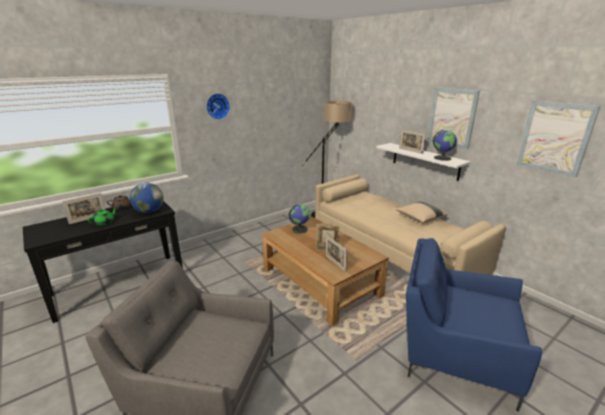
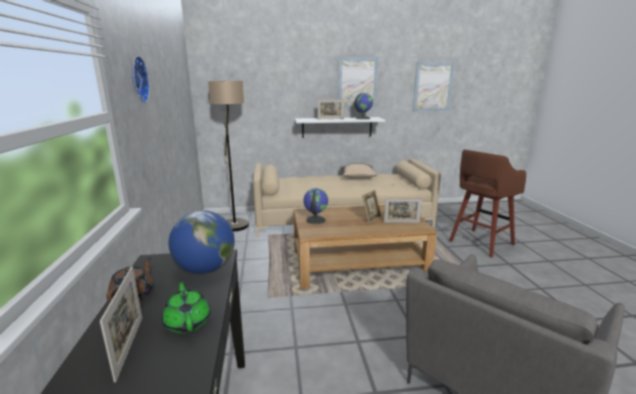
camera: 60 degrees left, 5 degrees down
blue armchair [406,238,542,412] -> brown stool [449,150,526,258]

